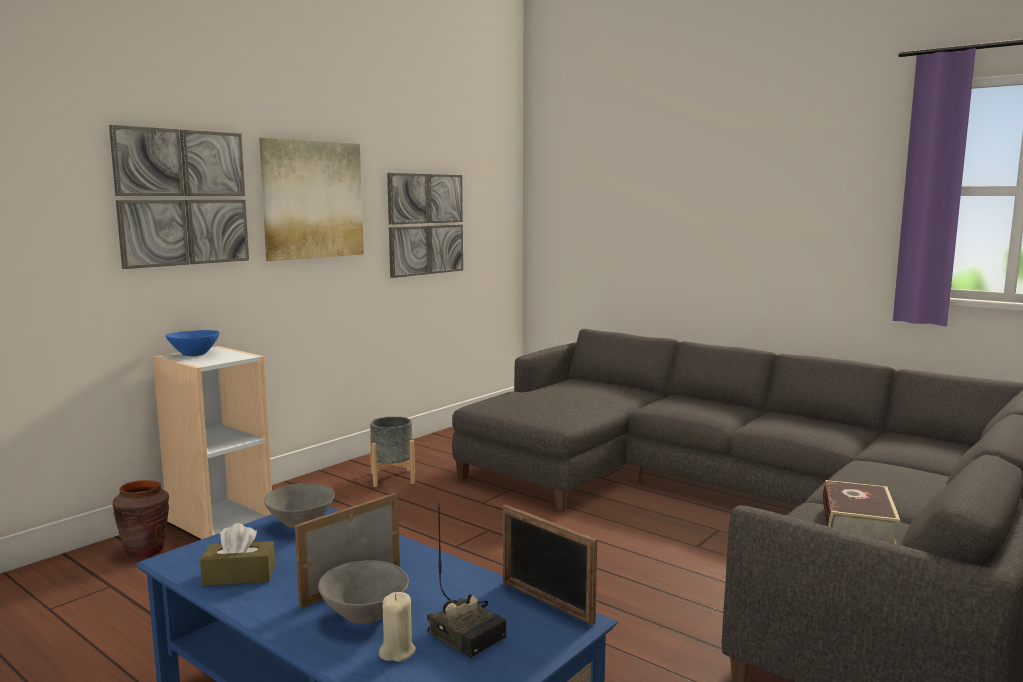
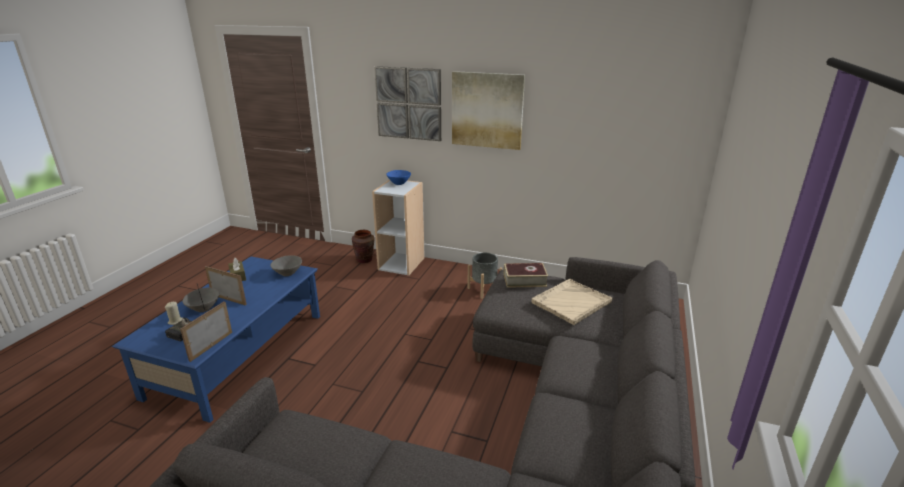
camera: 70 degrees right, 15 degrees up
picture [387,173,463,278] -> none
book [823,480,900,544] -> book moved to [504,263,548,288]
none -> beige tray [531,279,612,325]

